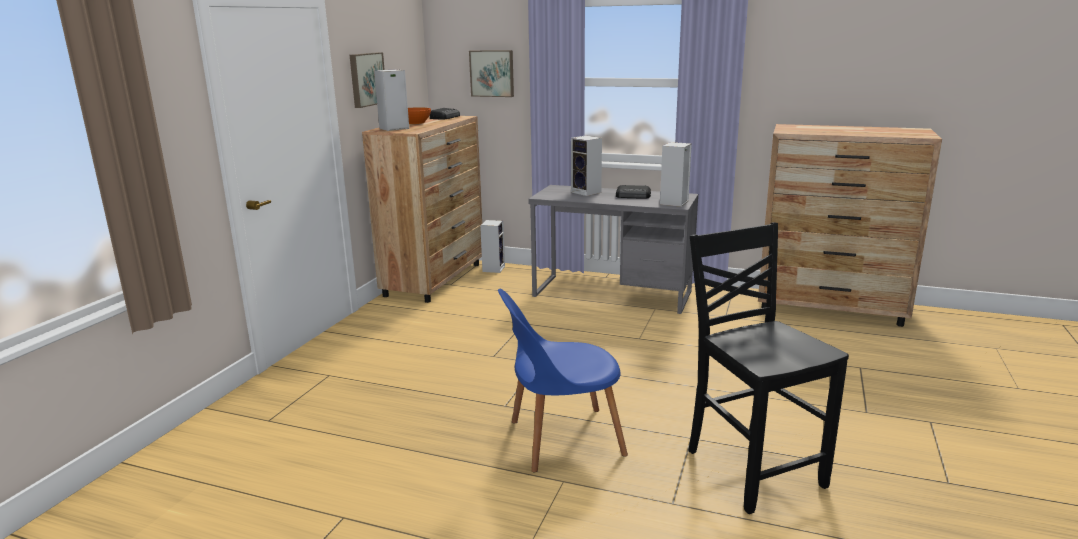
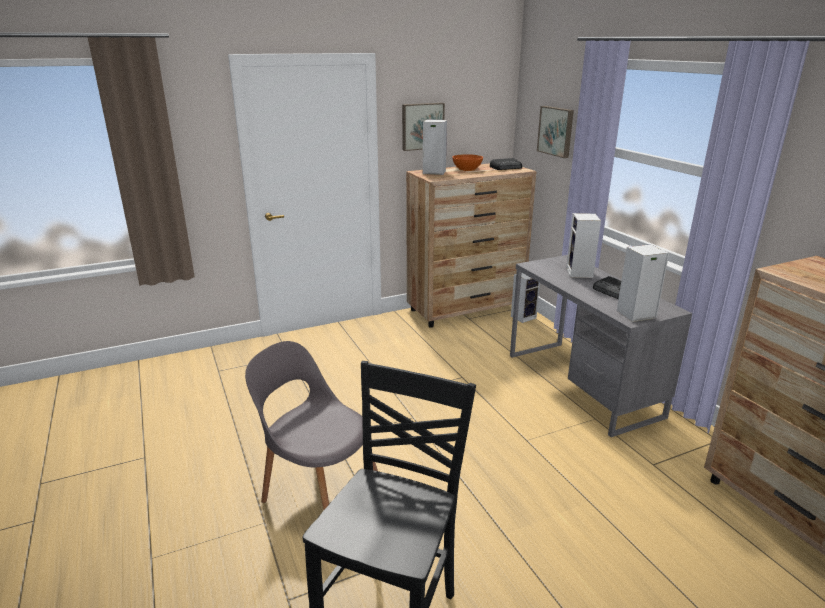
camera: 45 degrees right, 5 degrees up
blue chair [498,289,628,472] -> grey chair [245,341,378,510]

